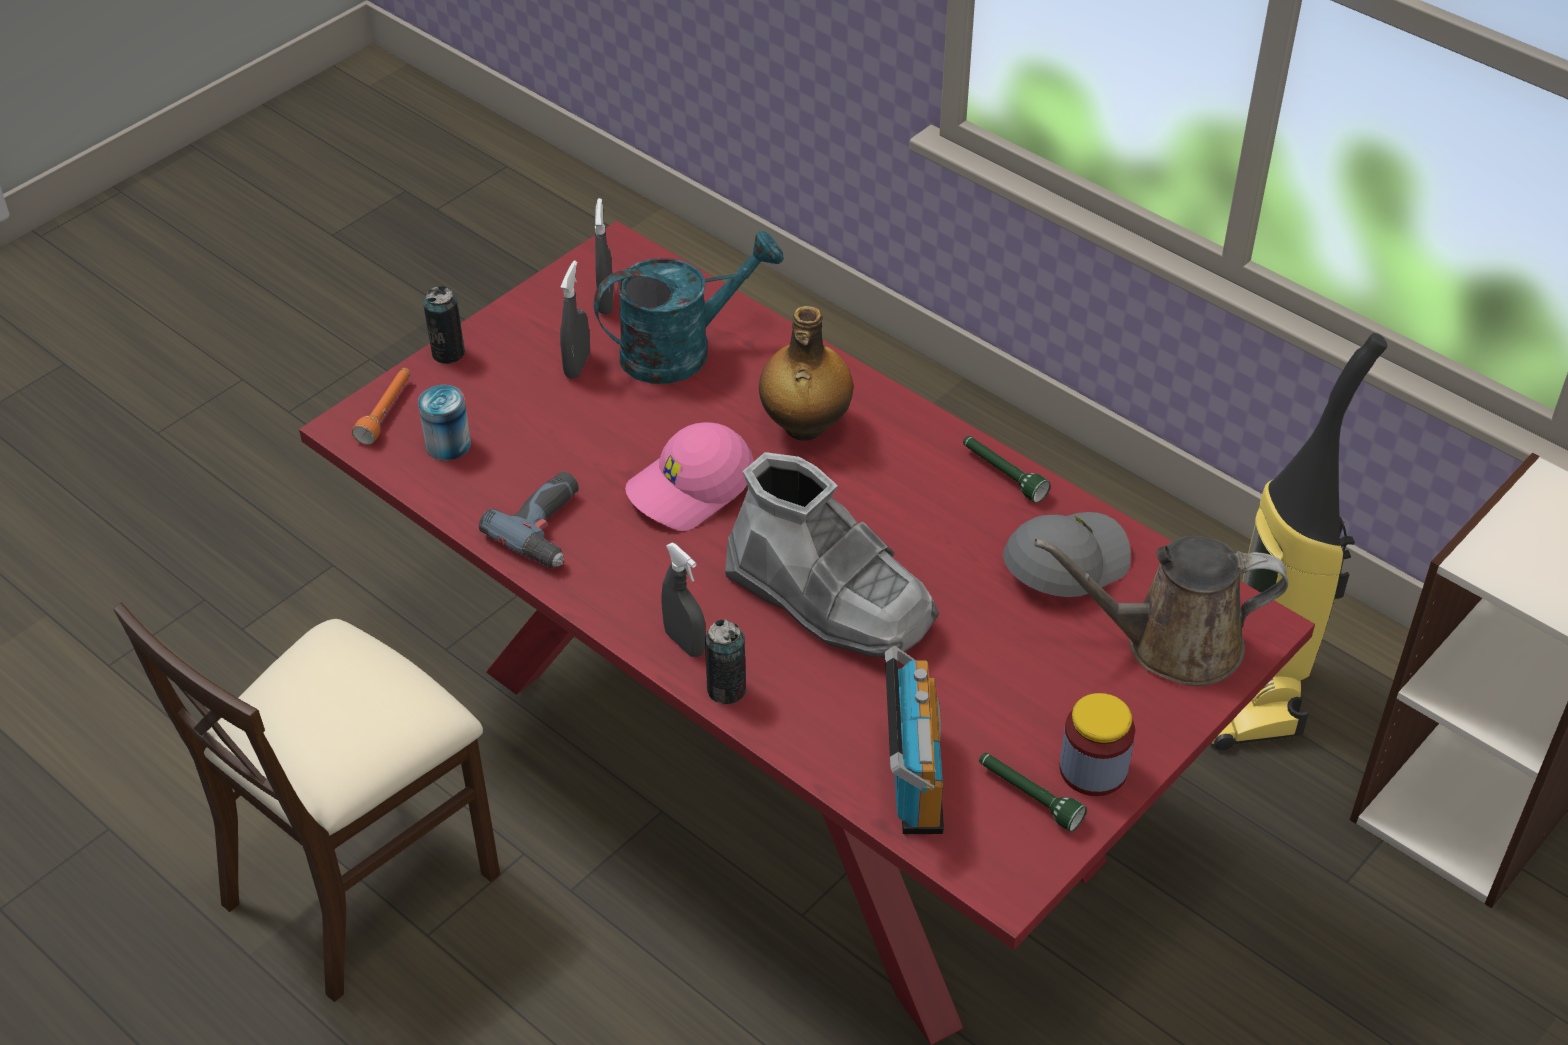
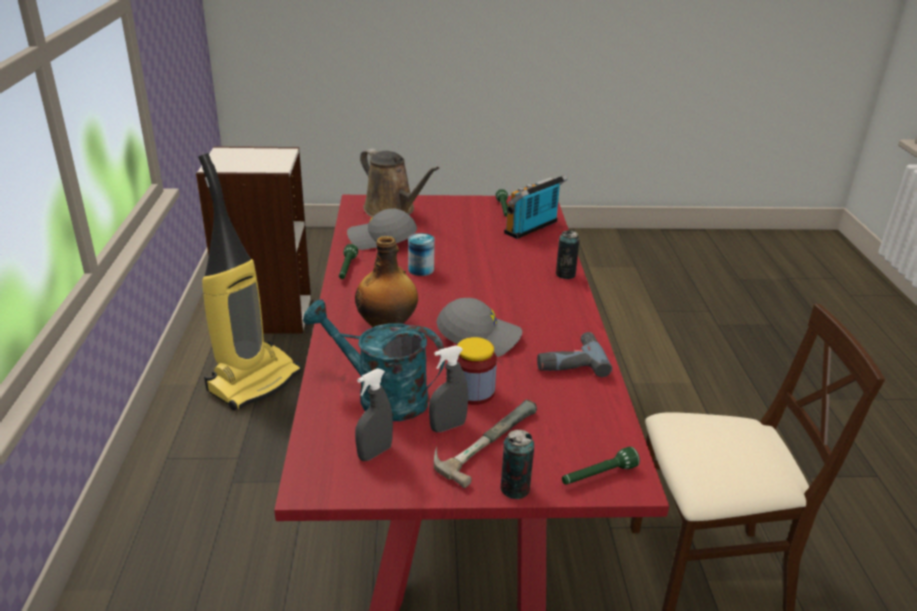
camera: 135 degrees left, 15 degrees down
orange flashlight [352,368,410,445] -> green flashlight [562,447,640,485]
can [418,385,471,461] -> can moved to [408,233,435,276]
pink cap [625,422,754,531] -> grey cap [437,298,522,357]
grey spray bottle [661,543,706,657] -> none
grey boot [725,452,939,658] -> none
jar [1060,693,1135,796] -> jar moved to [457,337,497,405]
none -> hammer [434,400,537,488]

